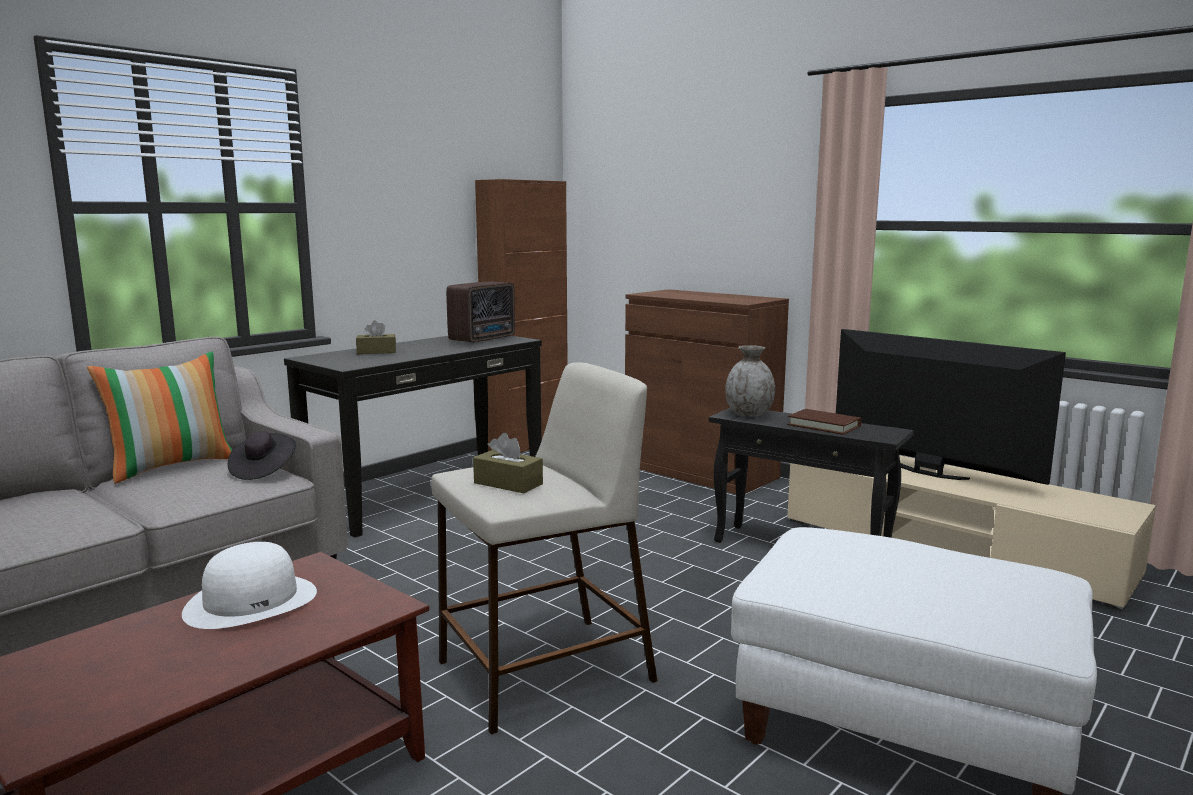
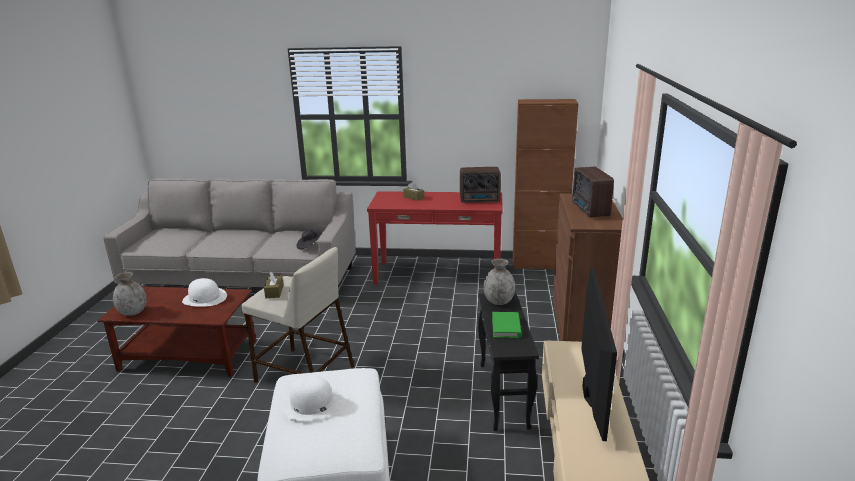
camera: 55 degrees right, 10 degrees up
pillow [87,351,232,484] -> none
black console table [284,336,542,537] -> red console table [367,191,503,285]
brown book [787,409,862,435] -> green book [492,312,522,338]
none -> grey vase [113,272,147,316]
none -> white hat [281,376,343,420]
none -> radio [572,167,614,217]

